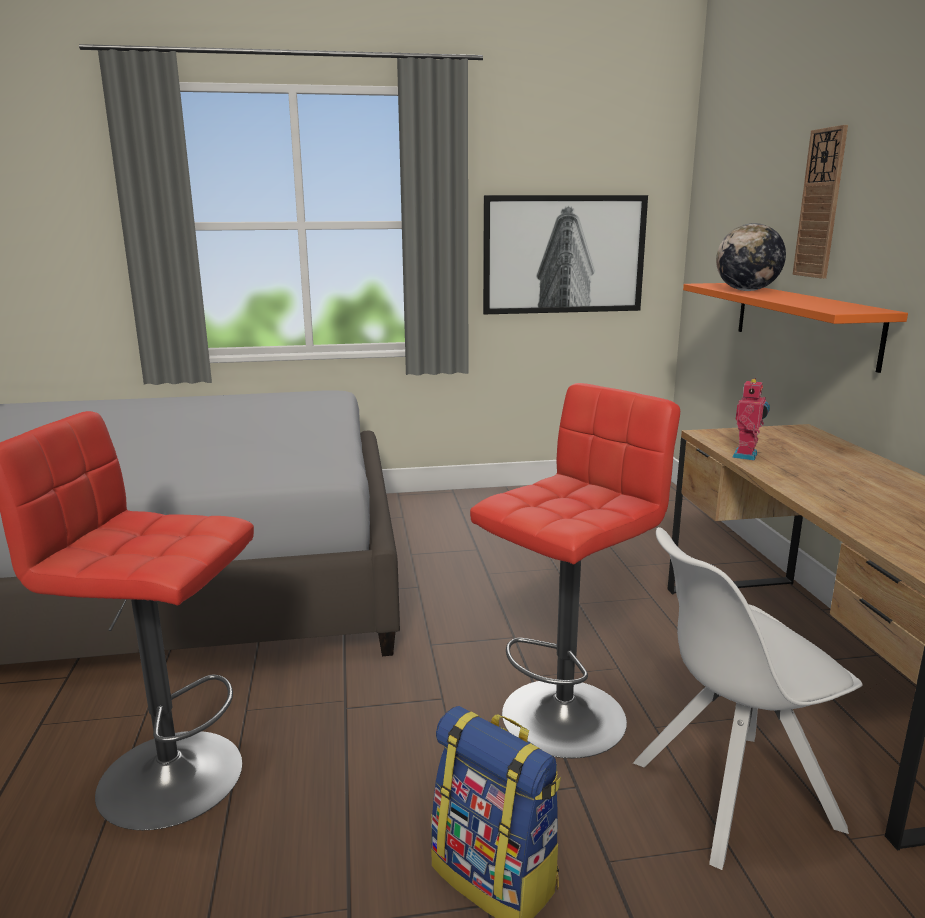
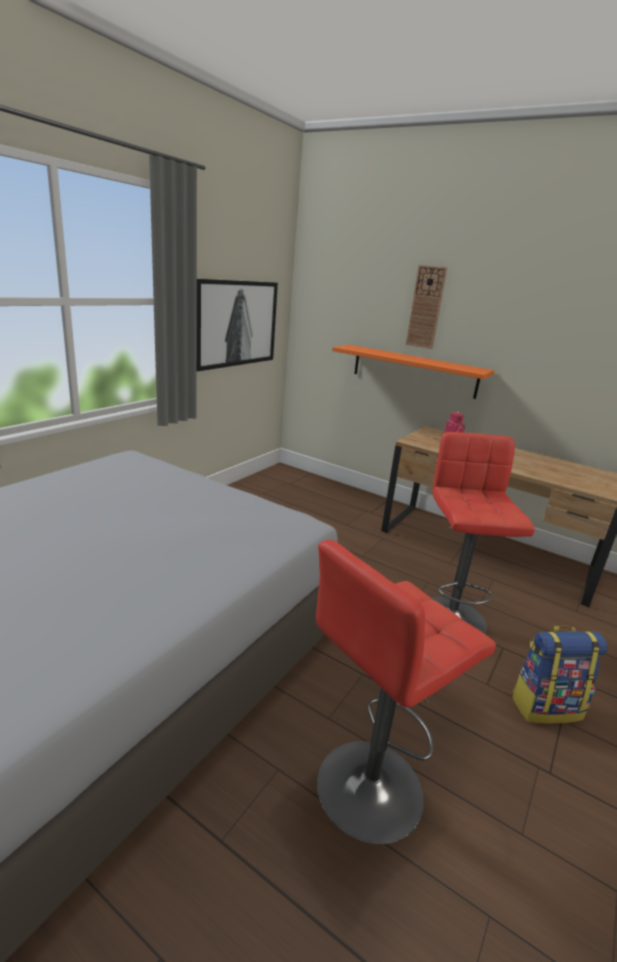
camera: 50 degrees left, 5 degrees up
white chair [633,527,862,870] -> none
globe [716,223,786,291] -> none

